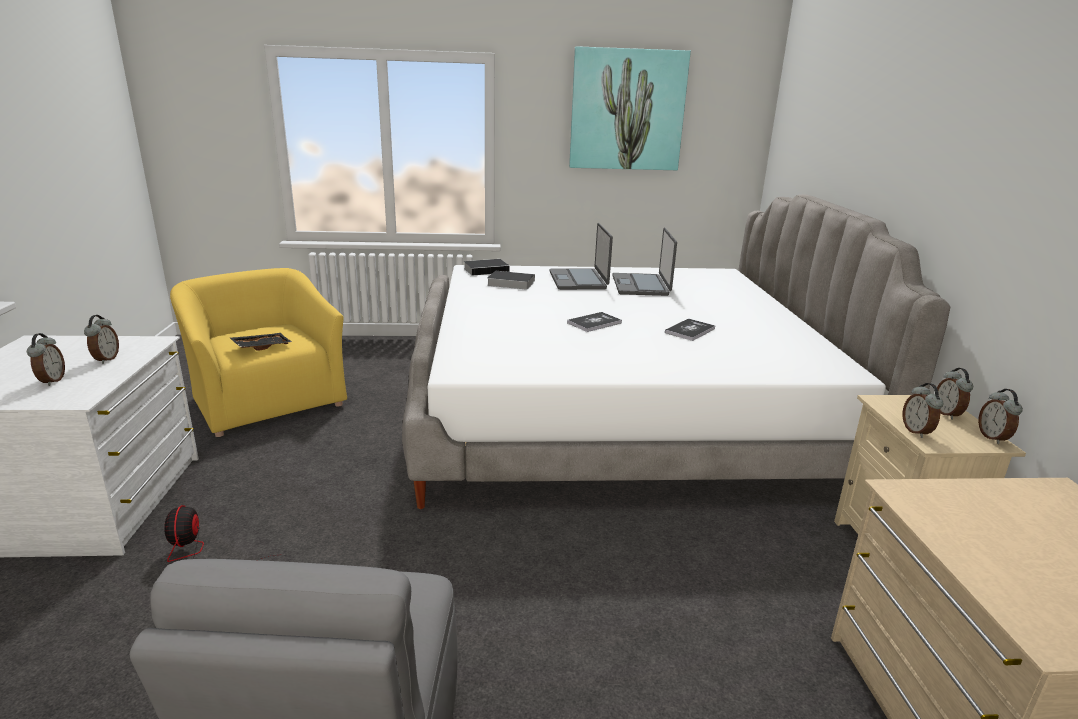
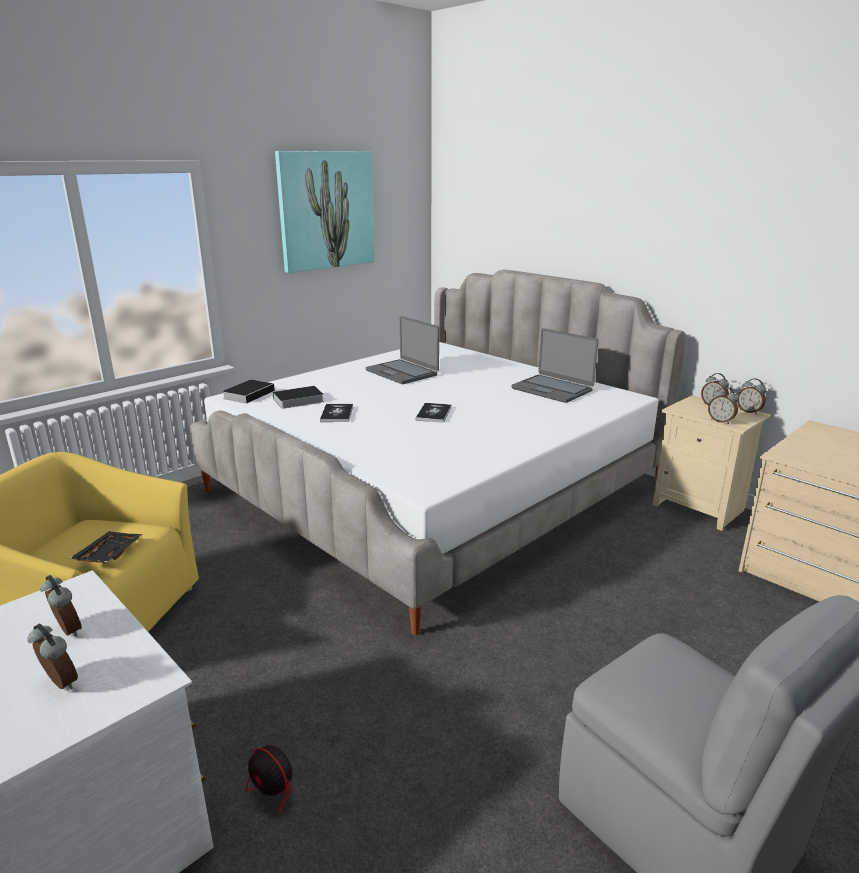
camera: 40 degrees left, 0 degrees up
laptop [550,223,613,290] -> laptop moved to [511,328,599,403]
book [665,319,715,341] -> book moved to [320,404,353,422]

